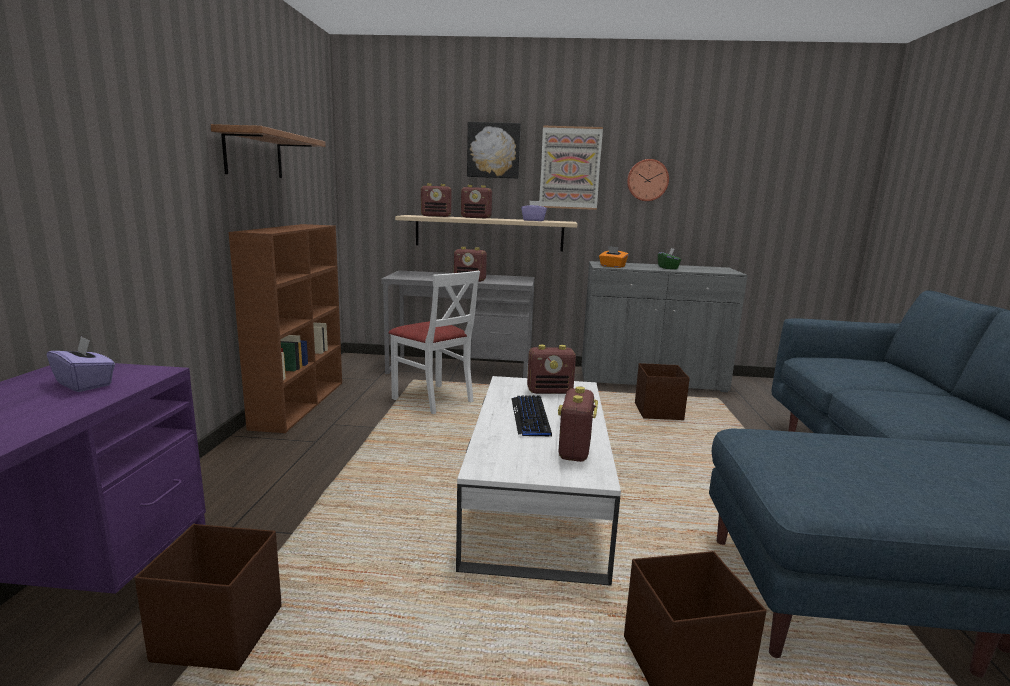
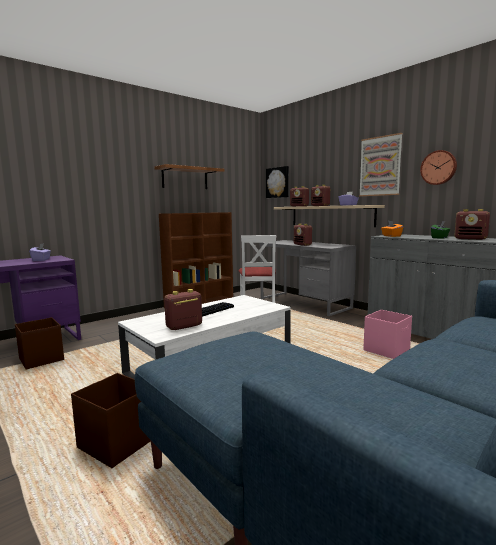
camera: 45 degrees right, 5 degrees down
picture [467,122,521,179] -> picture moved to [266,166,289,198]
radio [527,345,576,394] -> radio moved to [455,209,490,240]
brown storage box [635,363,690,420] -> pink storage box [363,310,412,359]

